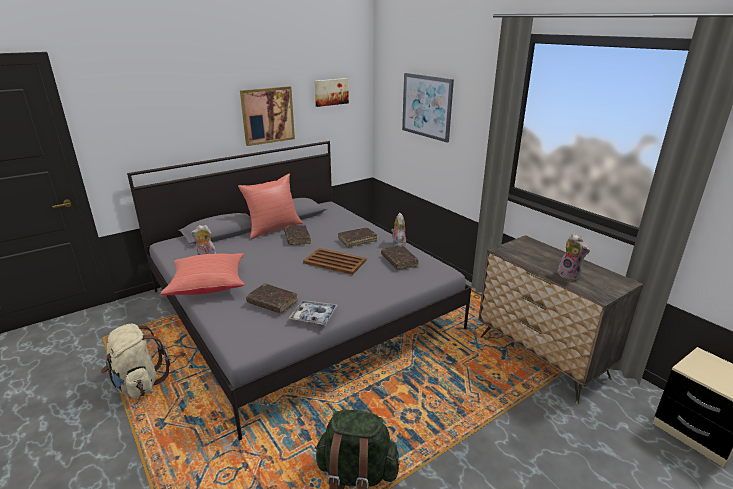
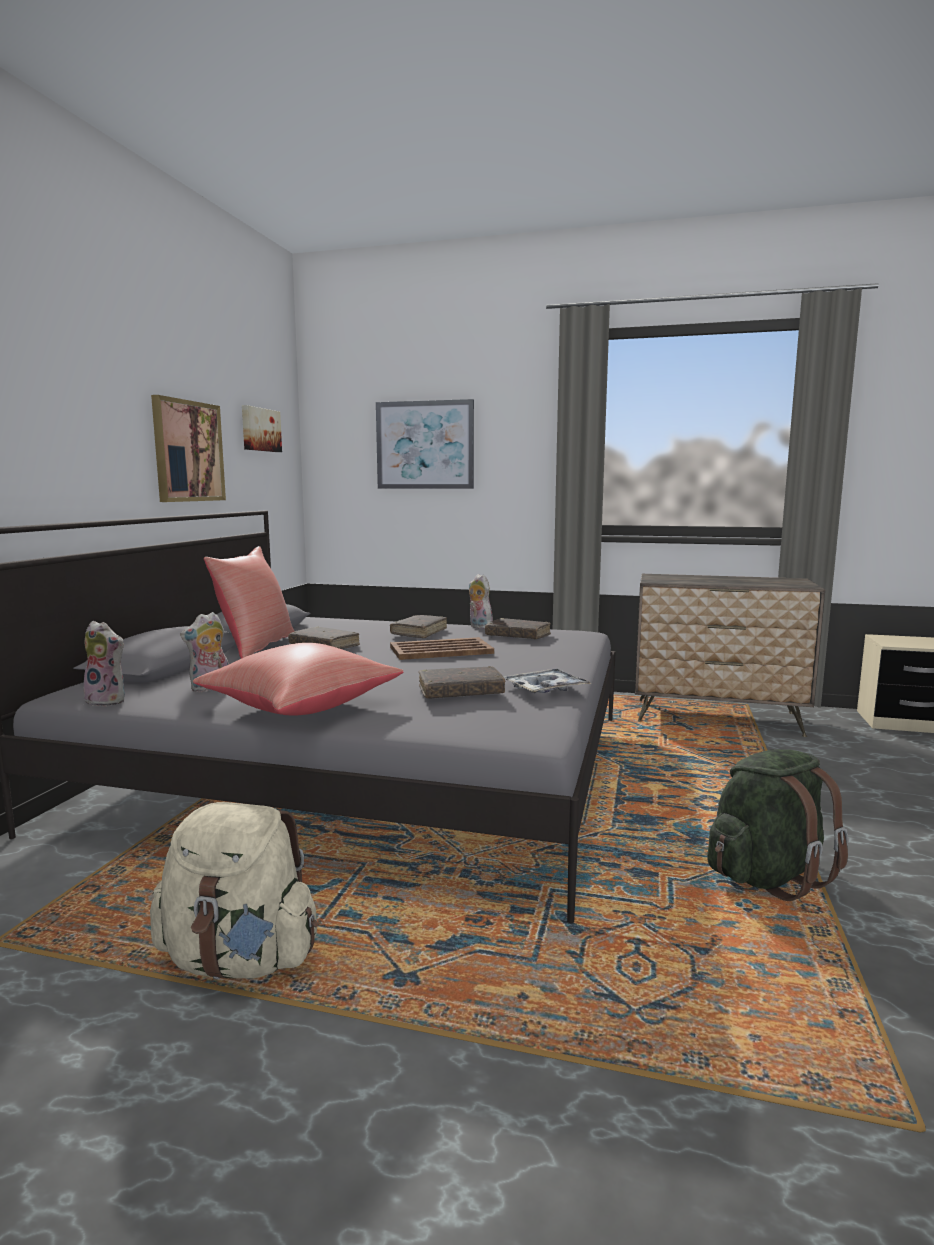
camera: 40 degrees left, 15 degrees down
plush toy [556,233,590,281] -> plush toy moved to [83,621,125,706]

